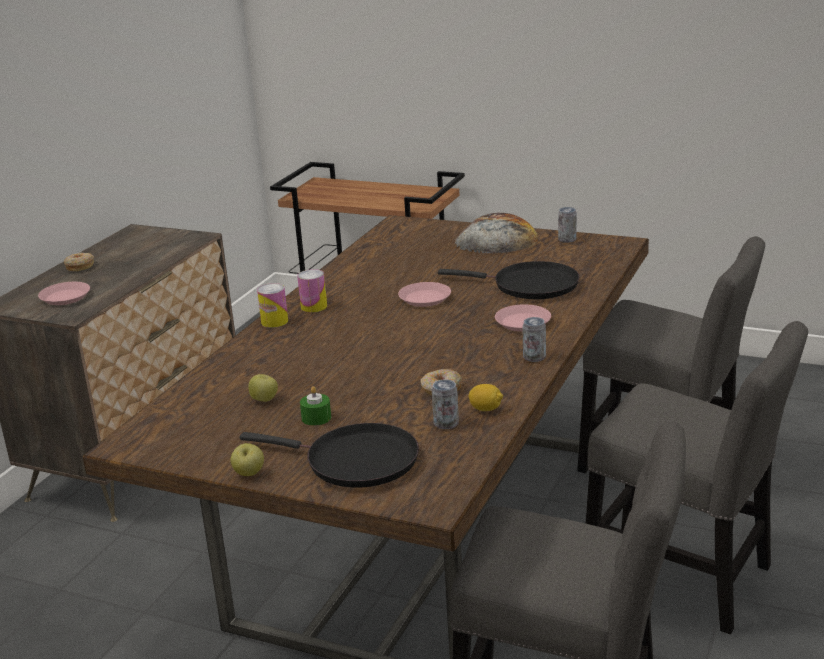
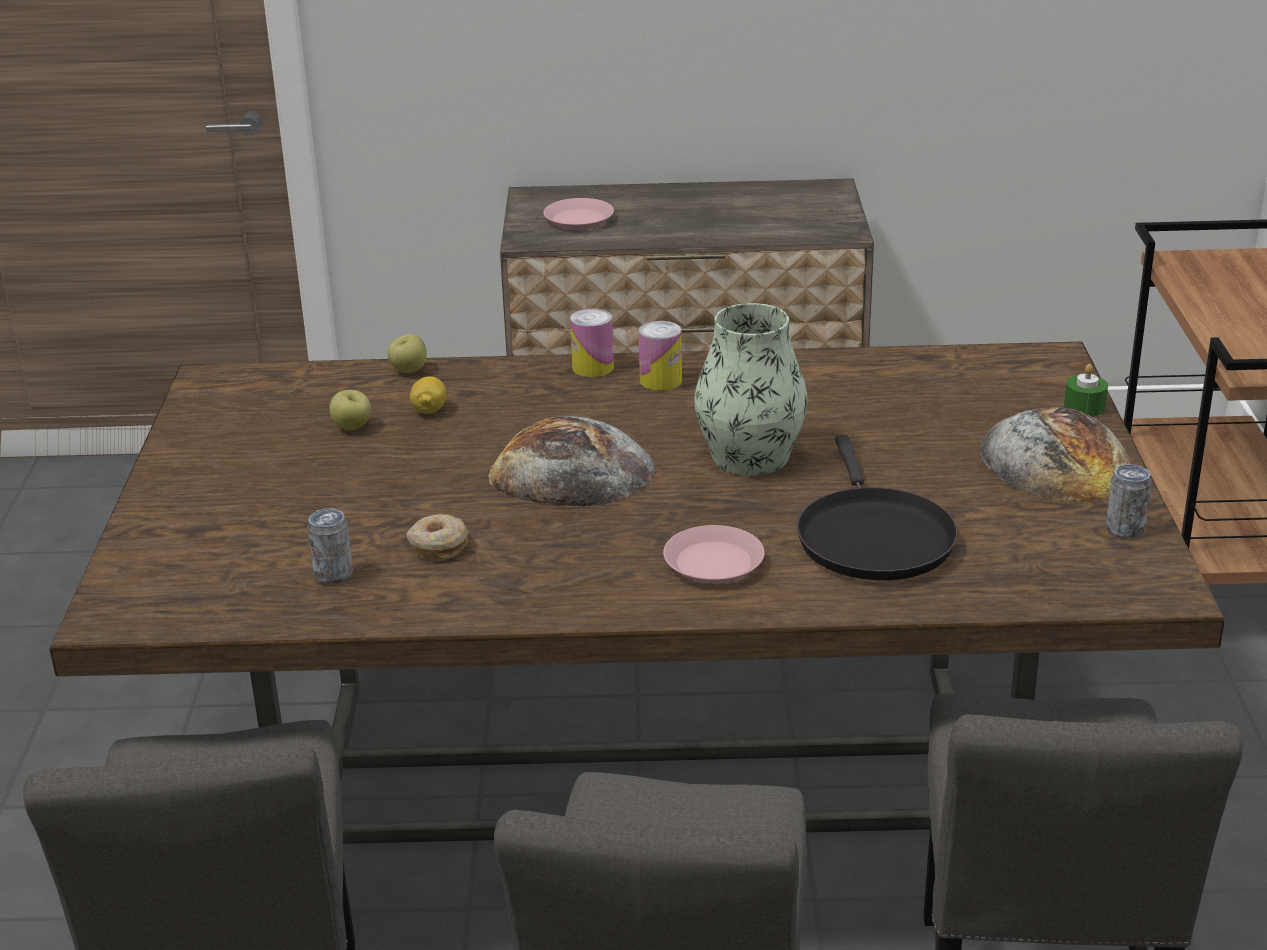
camera: 65 degrees right, 5 degrees up
donut [64,253,94,271] -> none
apple [230,443,264,476] -> apple moved to [387,334,427,373]
black frying pan [239,423,419,488] -> none
green candle [300,386,331,426] -> green candle moved to [1064,364,1108,417]
pink plate [398,282,451,307] -> vase [694,303,808,476]
lemon [469,384,503,411] -> lemon moved to [410,376,446,414]
can [522,317,546,362] -> none
none -> bread [488,416,655,506]

